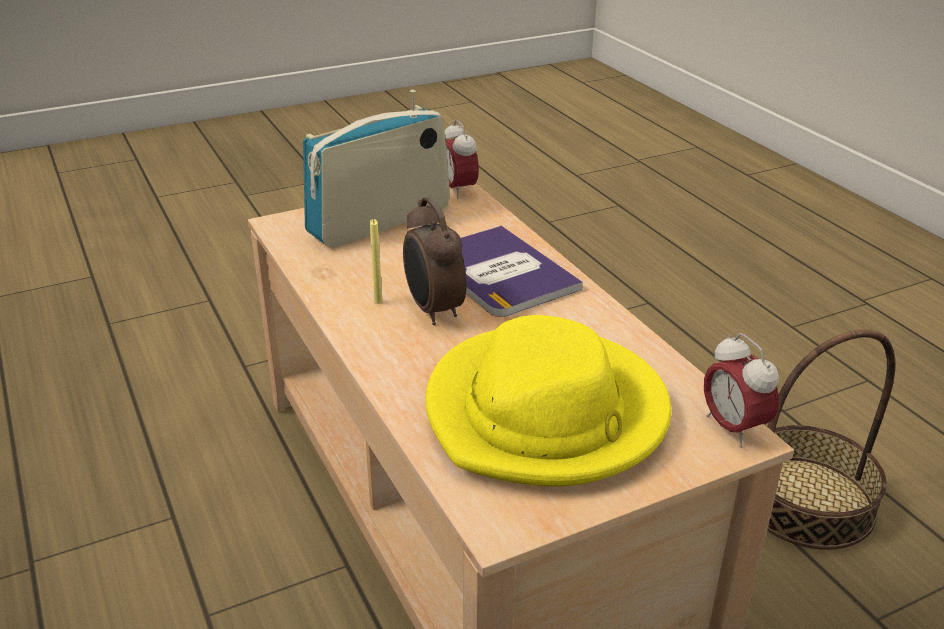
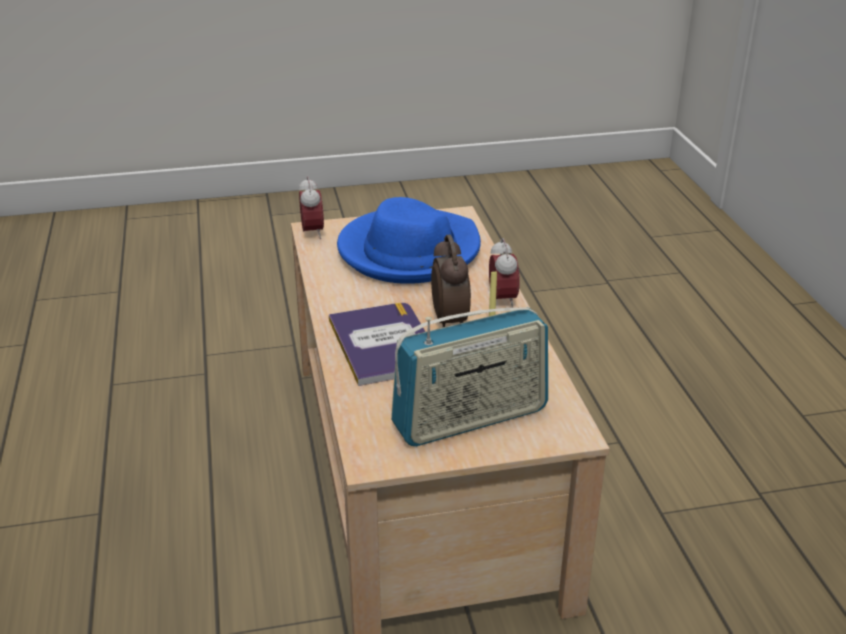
camera: 165 degrees left, 0 degrees up
yellow hat [425,315,671,486] -> blue hat [337,197,481,284]
alarm clock [445,119,479,199] -> alarm clock moved to [489,238,520,308]
basket [767,329,895,550] -> none

